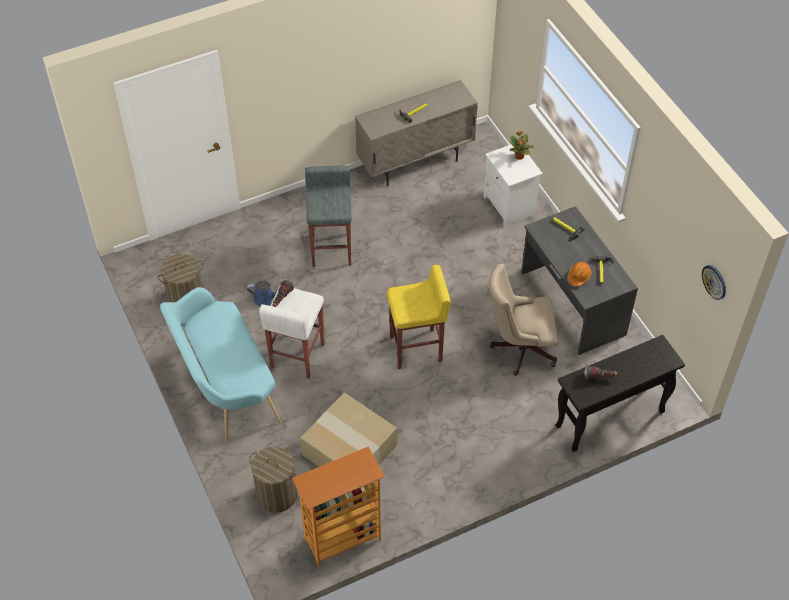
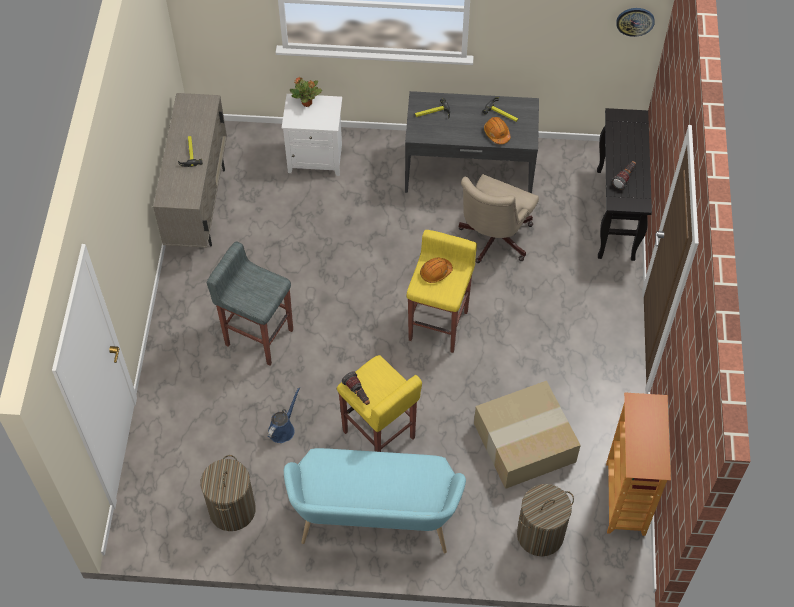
camera: 60 degrees left, 5 degrees up
white stool [259,287,325,379] -> yellow stool [336,355,422,452]
none -> orange hard hat [420,257,453,283]

